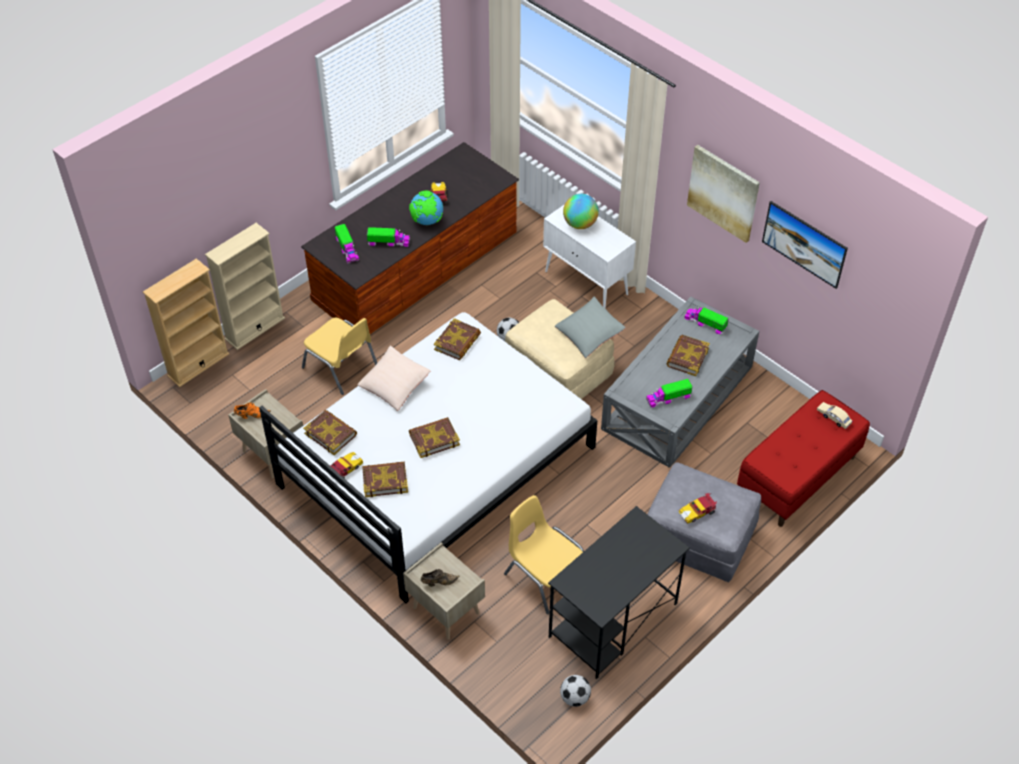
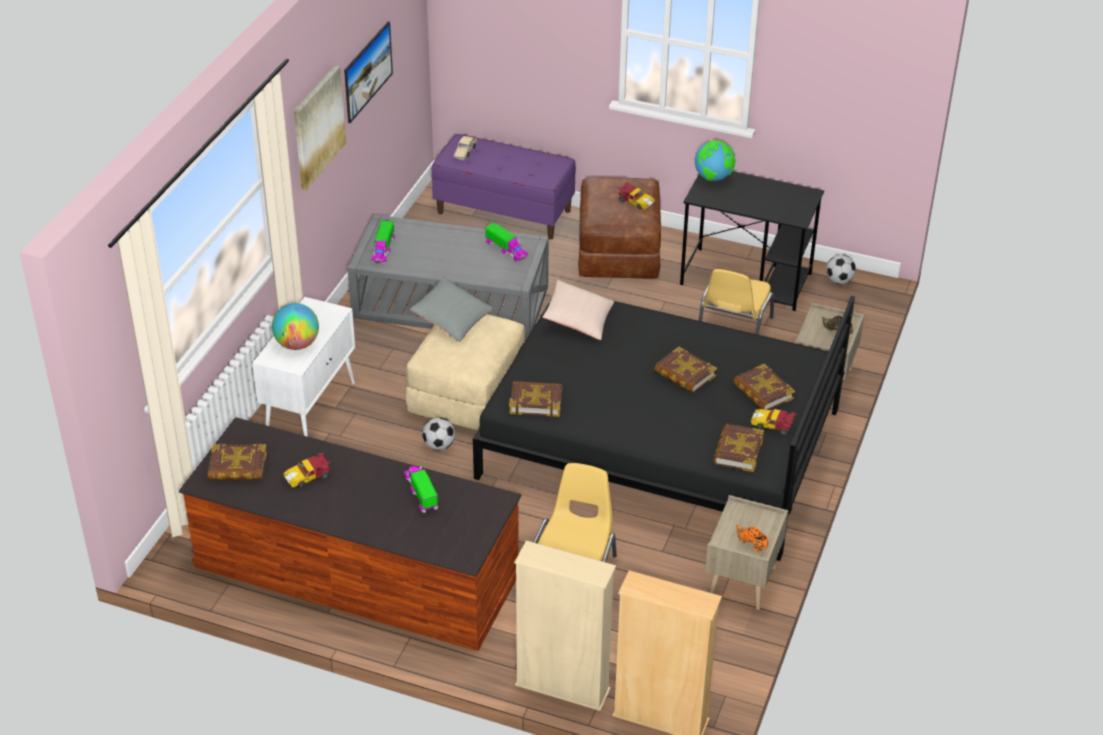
camera: 115 degrees left, 10 degrees down
white bed [259,312,597,604] -> black bed [473,296,855,561]
toy truck [335,224,359,264] -> none
beige pillow [357,346,431,411] -> beige pillow moved to [543,280,614,340]
globe [409,191,443,225] -> globe moved to [695,140,735,181]
grey ottoman [647,462,761,582] -> brown ottoman [578,177,661,279]
book [666,335,710,376] -> book moved to [208,444,267,480]
red bench [737,390,870,527] -> purple bench [431,134,576,239]

